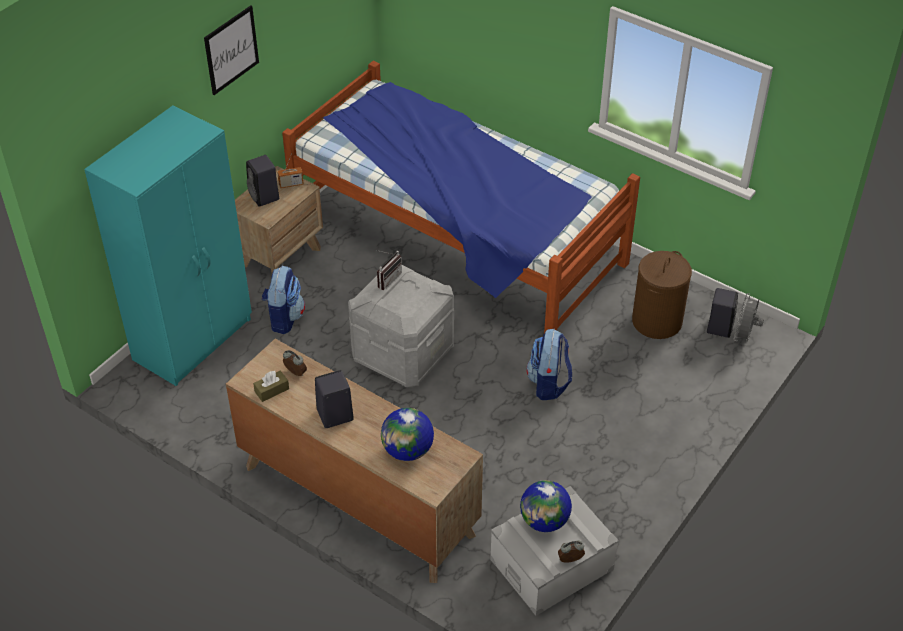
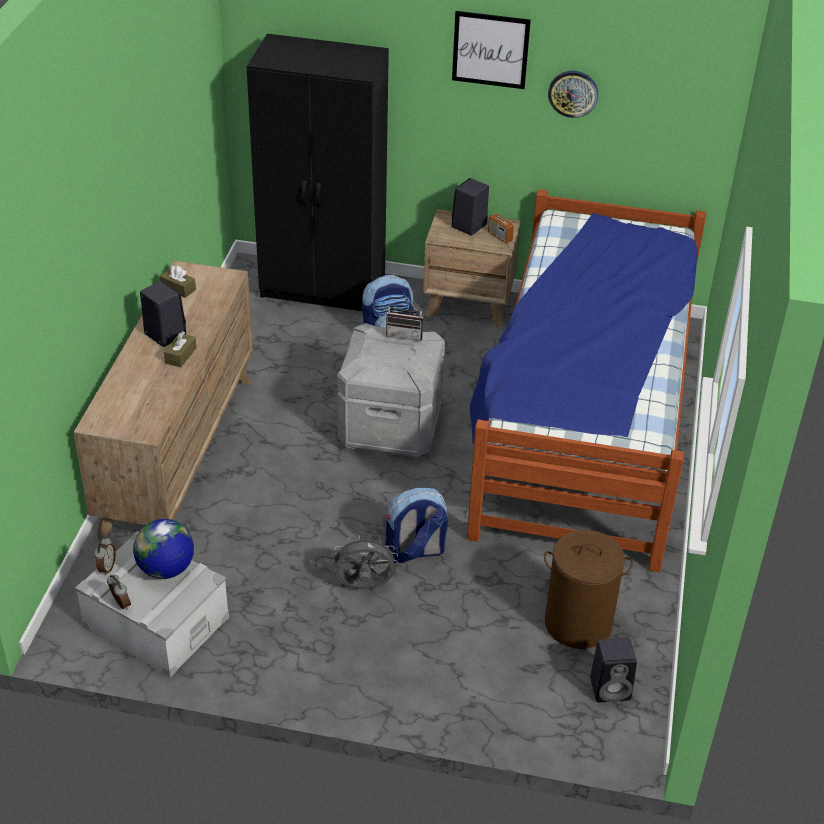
camera: 65 degrees right, 5 degrees down
turquoise wardrobe [84,105,252,386] -> black wardrobe [246,34,389,311]
alarm clock [283,350,307,376] -> alarm clock moved to [94,536,115,575]
globe [381,408,434,461] -> none
grey fan [734,293,764,341] -> grey fan moved to [331,535,398,589]
none -> brown tissue box [164,331,196,367]
none -> wall clock [548,71,598,118]

